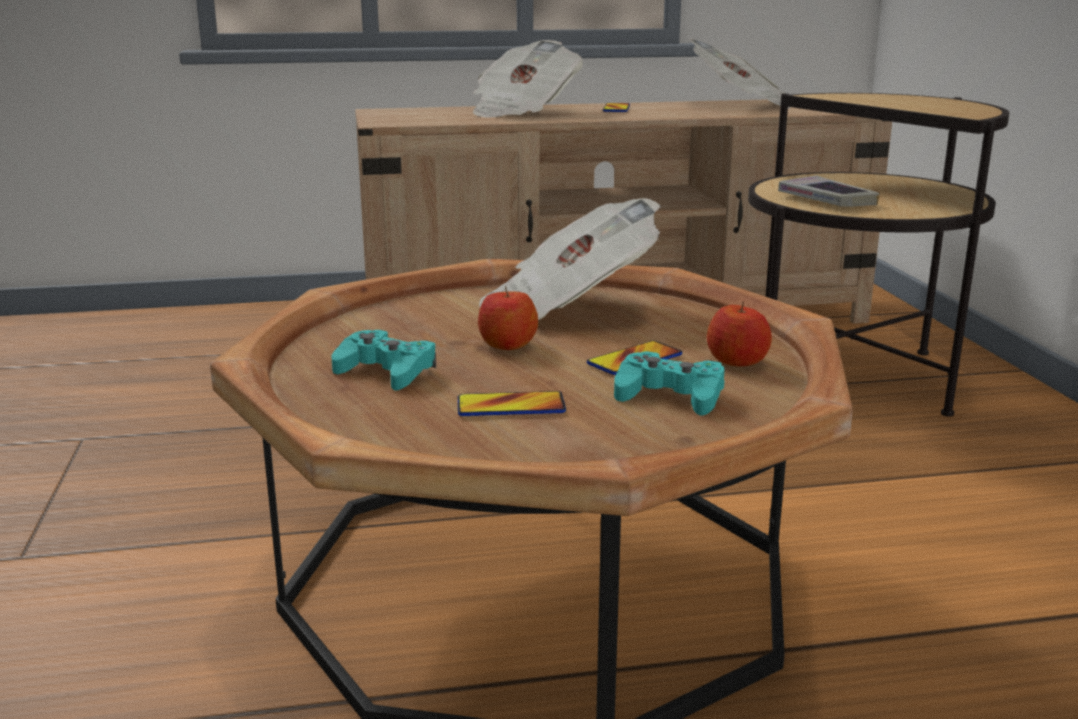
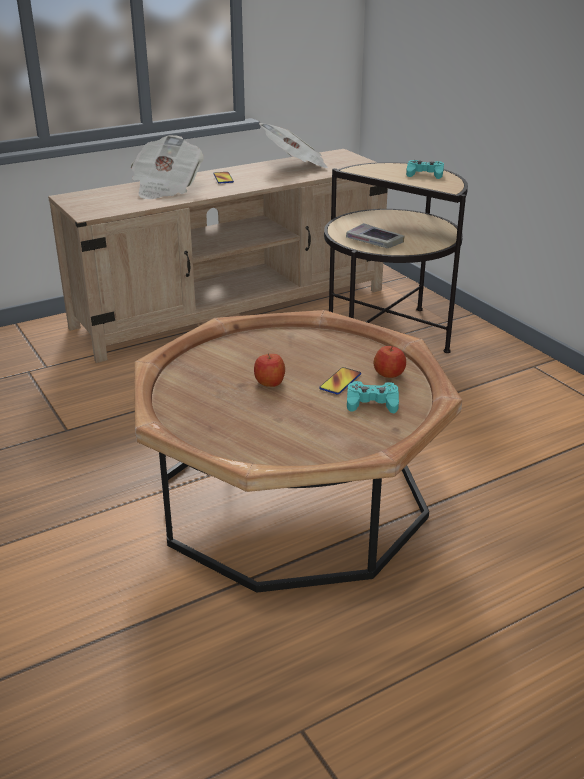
camera: 20 degrees left, 10 degrees up
turquoise game controller [331,330,436,391] -> turquoise game controller moved to [406,160,444,179]
phone [458,391,566,416] -> none
newspaper [479,198,661,320] -> none

